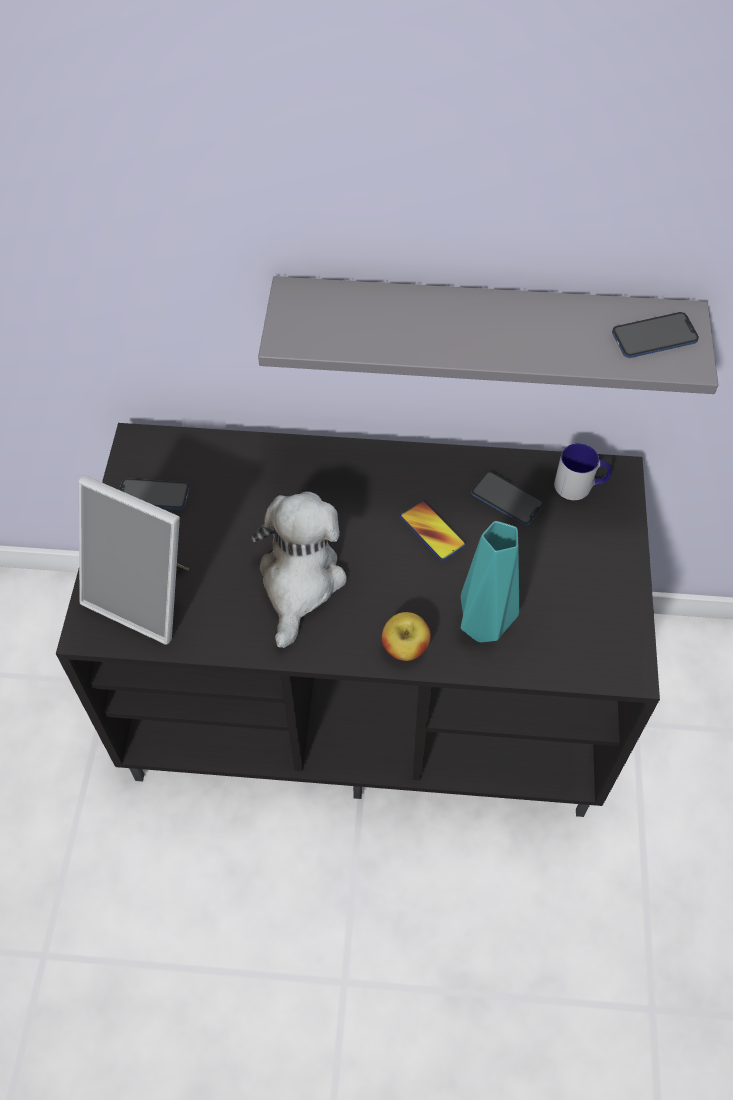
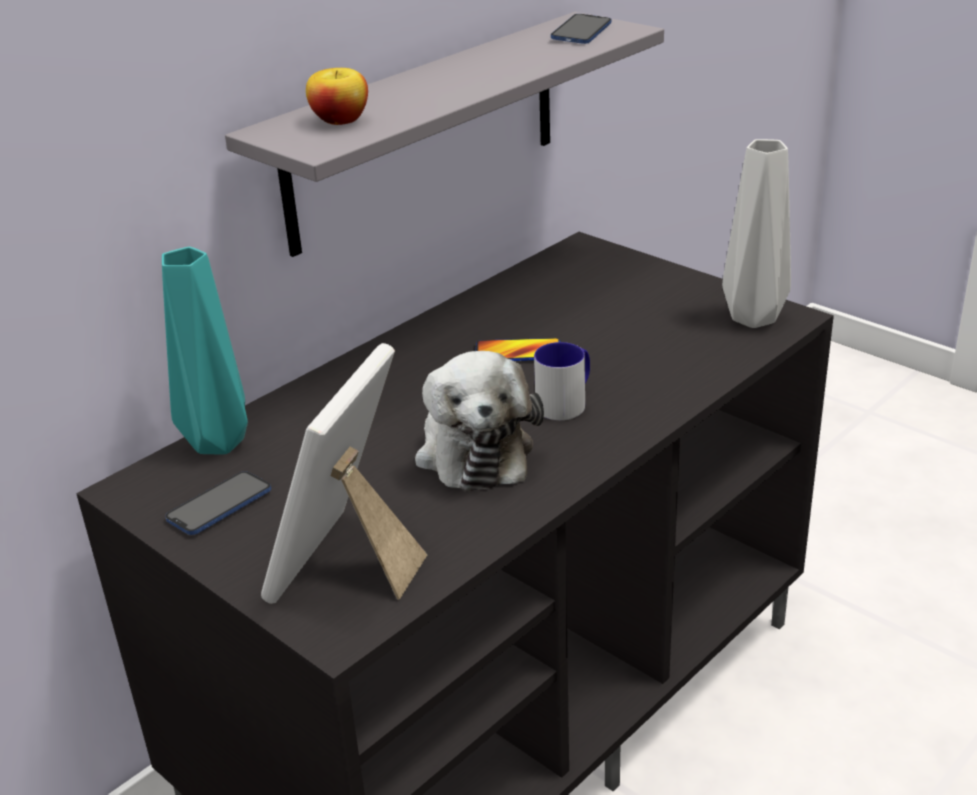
camera: 50 degrees left, 25 degrees down
picture frame [79,476,189,645] -> picture frame turned 135 degrees clockwise [261,343,427,604]
plush toy [251,491,347,648] -> plush toy turned 150 degrees counterclockwise [415,351,544,492]
apple [382,612,431,661] -> apple moved to [306,68,368,125]
turquoise vase [461,521,519,642] -> turquoise vase moved to [162,247,248,454]
phone [472,471,544,526] -> none
mug [554,443,611,500] -> mug moved to [534,342,590,420]
none -> grey vase [722,139,791,328]

